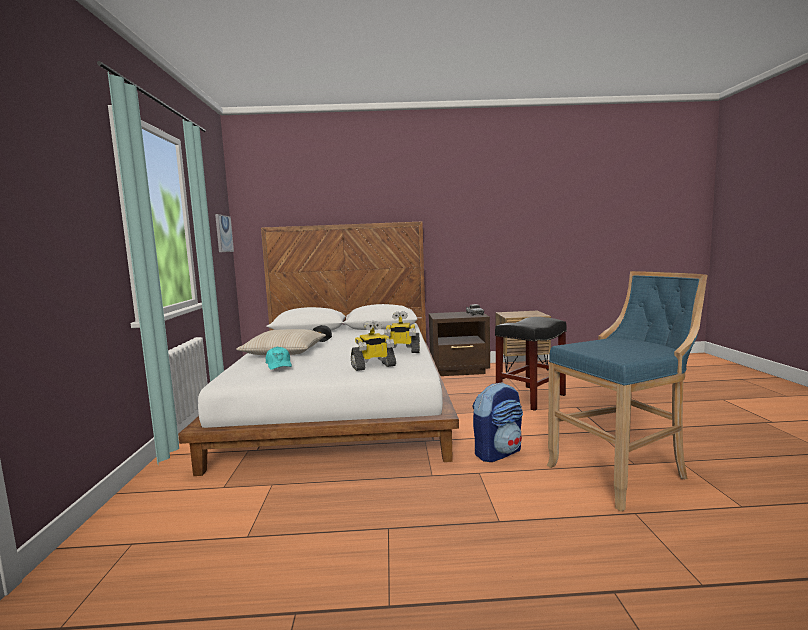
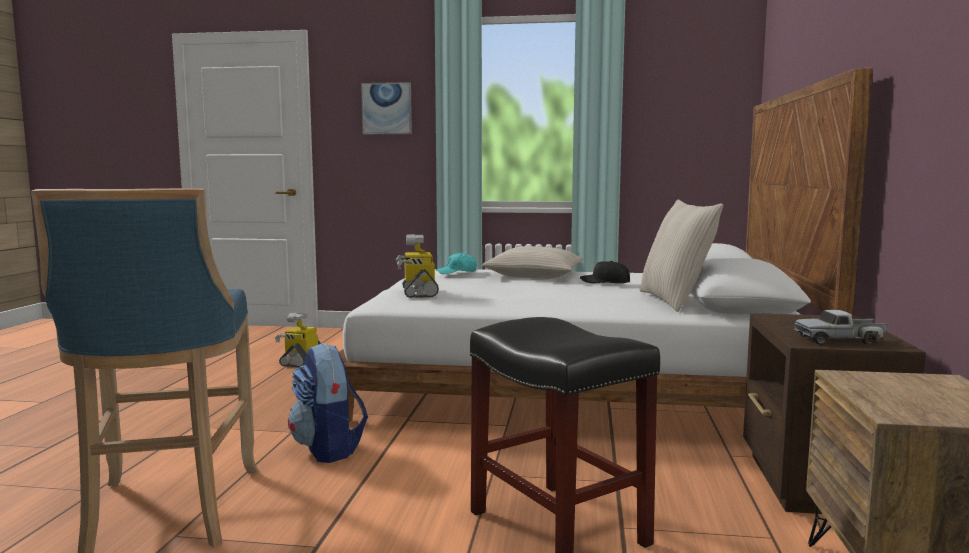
camera: 100 degrees right, 0 degrees up
picture [215,214,234,252] -> picture moved to [361,82,412,134]
toy robot [383,311,420,353] -> toy robot moved to [275,313,321,367]
none -> beige pillow [639,199,723,312]

